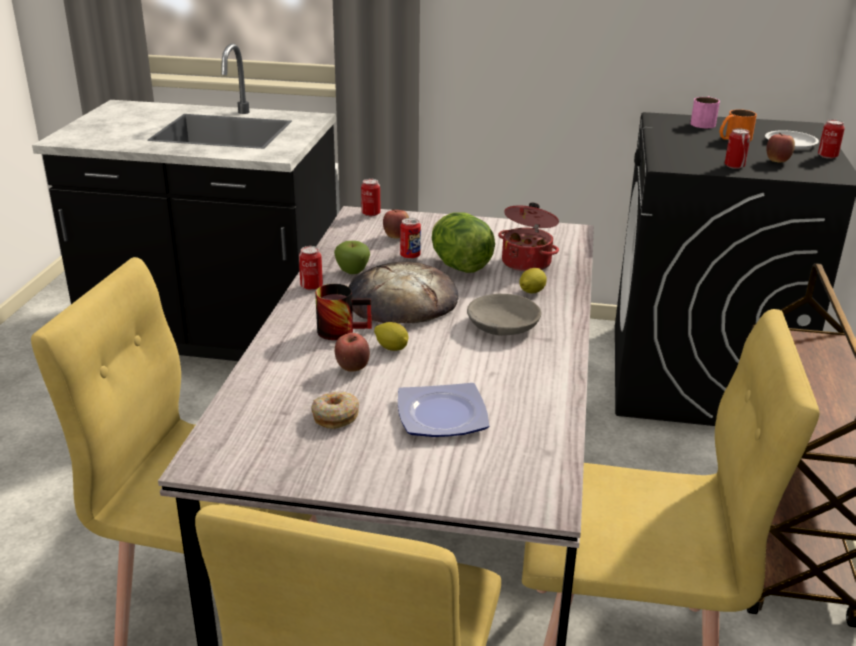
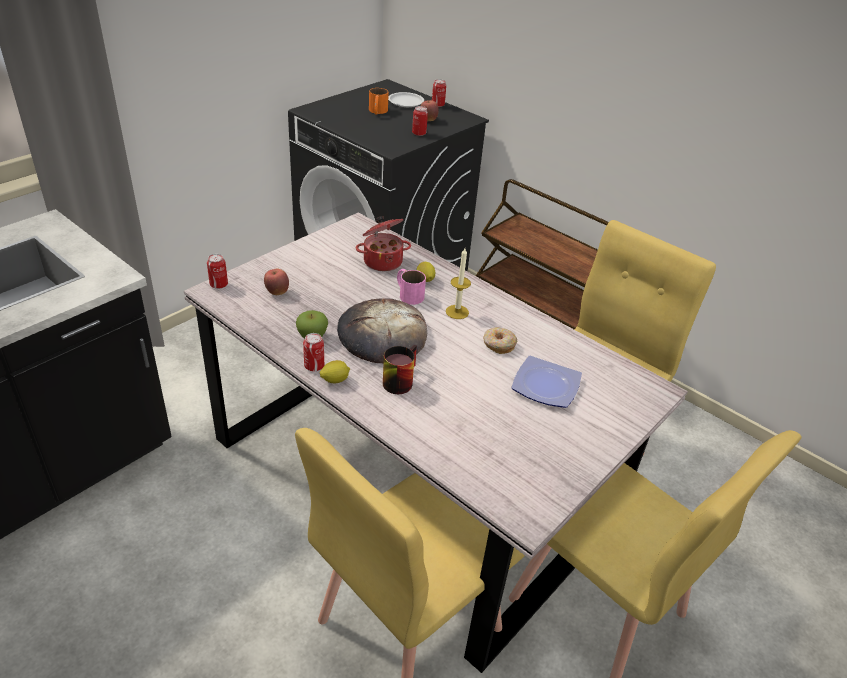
camera: 60 degrees left, 10 degrees up
donut [311,391,359,429] -> donut moved to [483,327,518,354]
apple [335,333,370,372] -> none
lemon [374,322,409,351] -> lemon moved to [319,360,350,383]
can [400,218,421,259] -> none
lettuce [432,213,495,273] -> none
grey bowl [467,294,541,336] -> candle [446,248,471,319]
pink mug [690,96,720,128] -> pink mug moved to [397,269,426,305]

